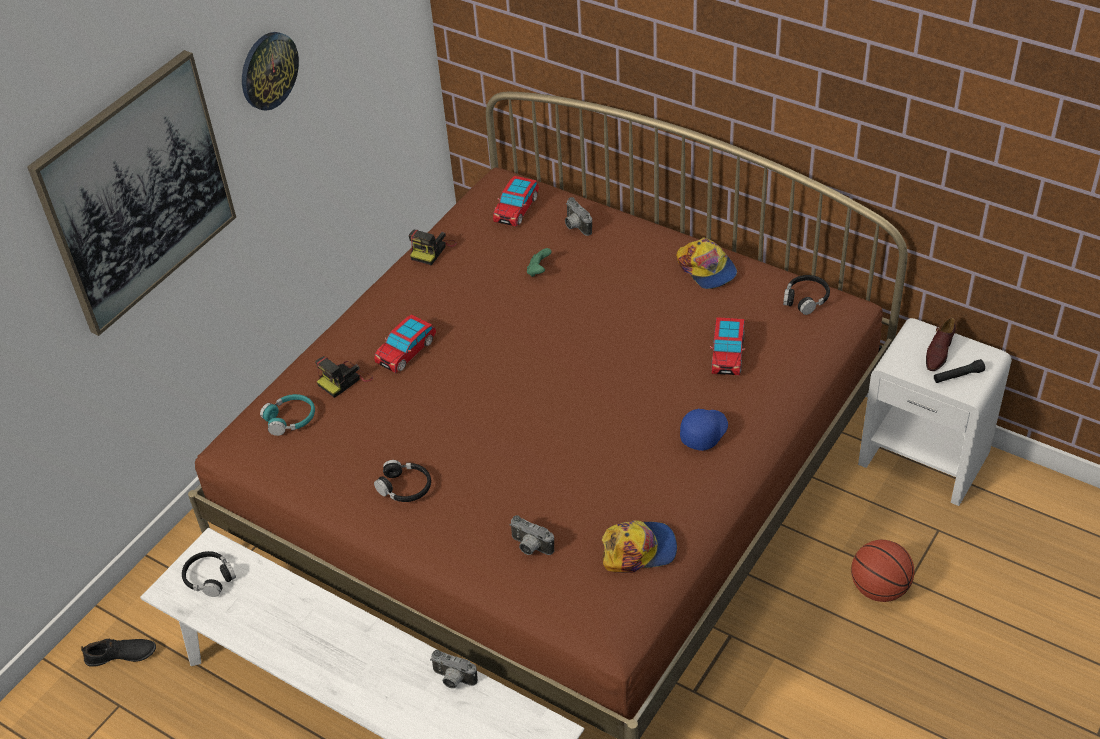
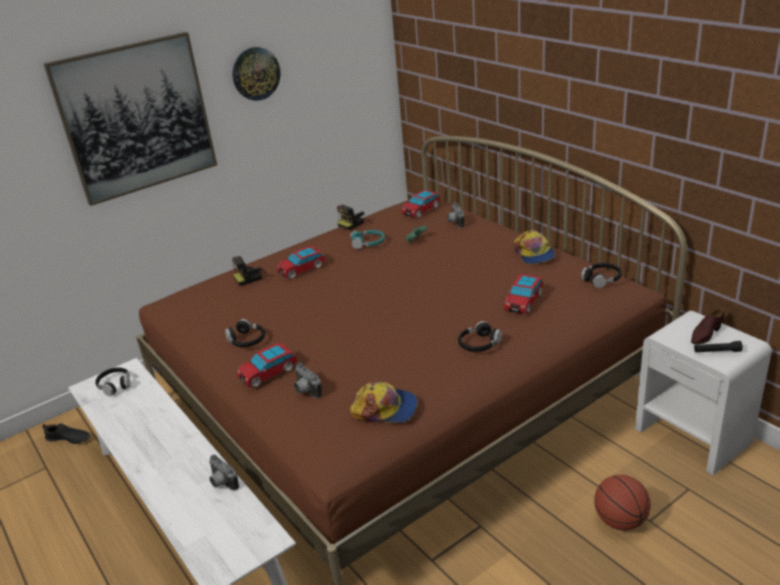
camera: 20 degrees right, 15 degrees down
turquoise headphones [260,394,315,436] -> turquoise headphones moved to [350,230,385,249]
blue cap [680,409,728,451] -> black headphones [458,321,502,352]
none -> toy car [237,343,297,388]

